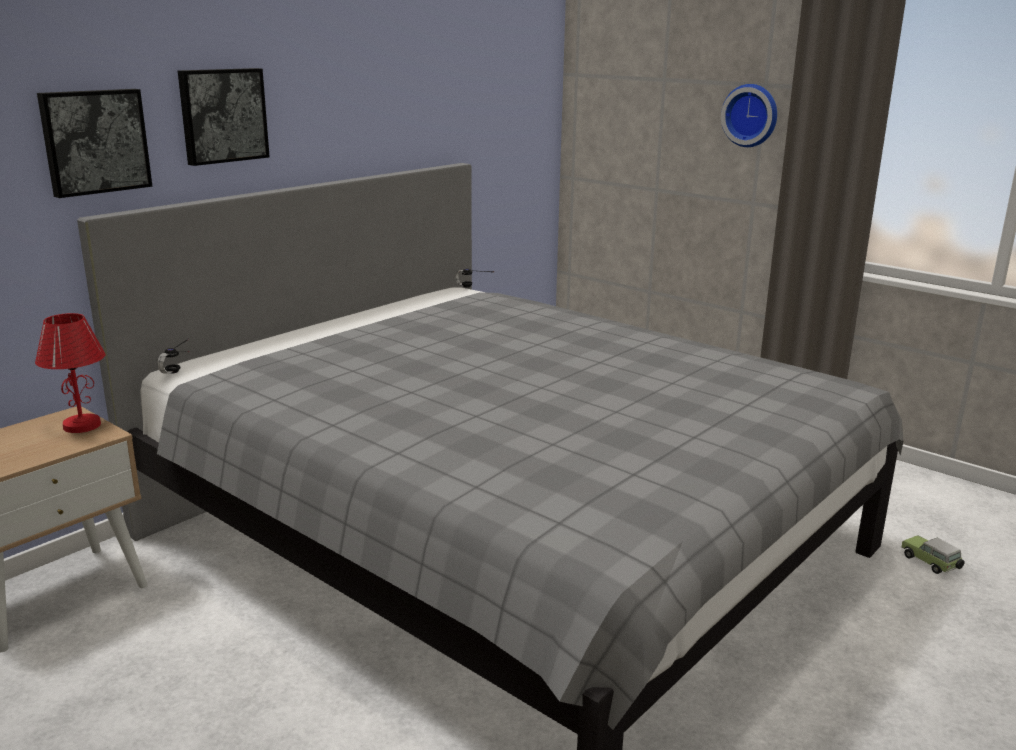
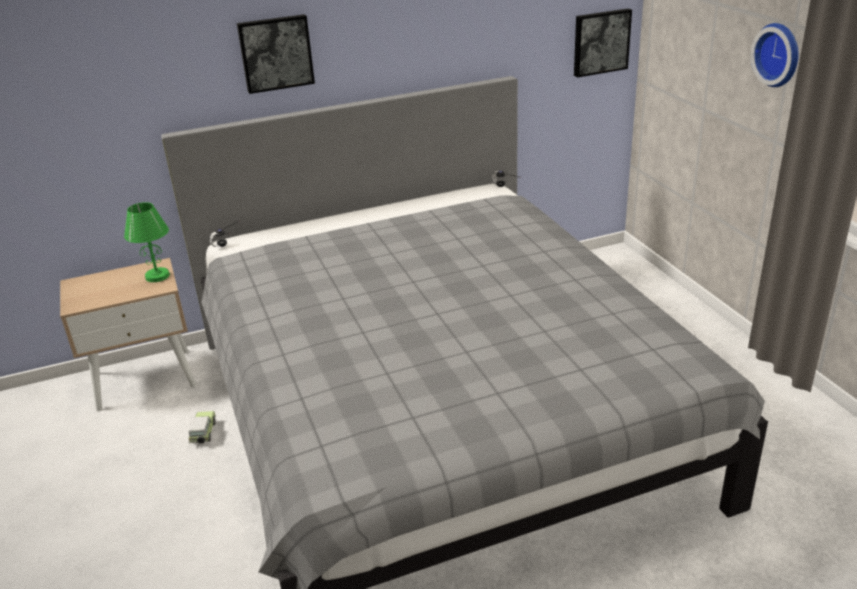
camera: 30 degrees right, 10 degrees up
red table lamp [35,313,106,433] -> green table lamp [124,202,170,282]
picture [37,89,152,198] -> picture moved to [574,8,632,78]
toy car [901,535,964,574] -> toy car moved to [189,411,215,444]

